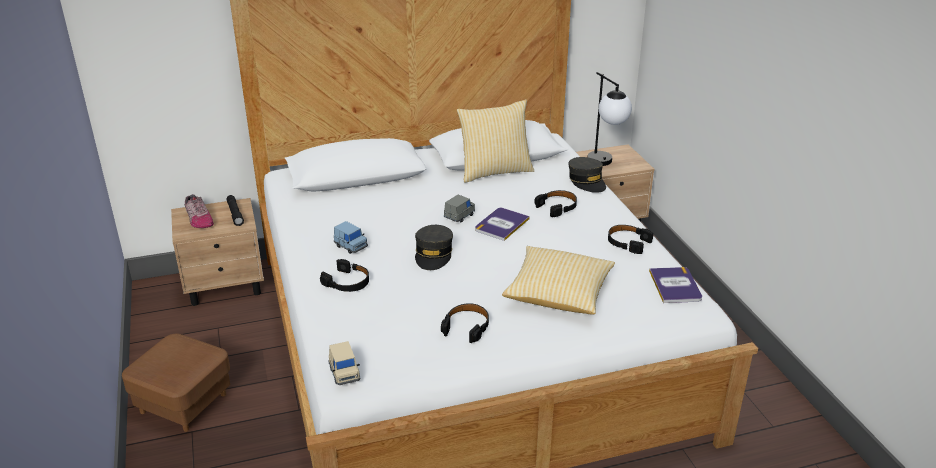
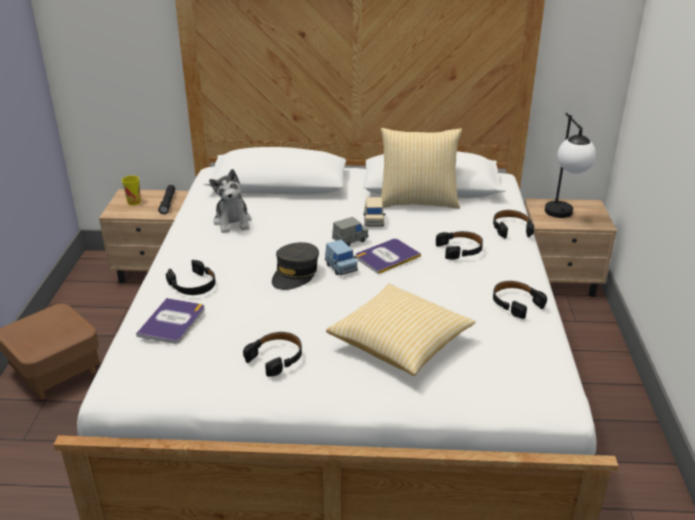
camera: 20 degrees right, 0 degrees up
shoe [185,194,214,228] -> cup [122,176,141,205]
beige toy car [328,341,360,385] -> beige toy car moved to [363,197,385,226]
blue toy car [334,221,368,254] -> blue toy car moved to [325,240,358,275]
grey cap [568,157,606,193] -> black headphones [493,210,534,238]
book [649,267,702,303] -> book moved to [136,298,205,344]
none -> plush toy [209,169,252,233]

